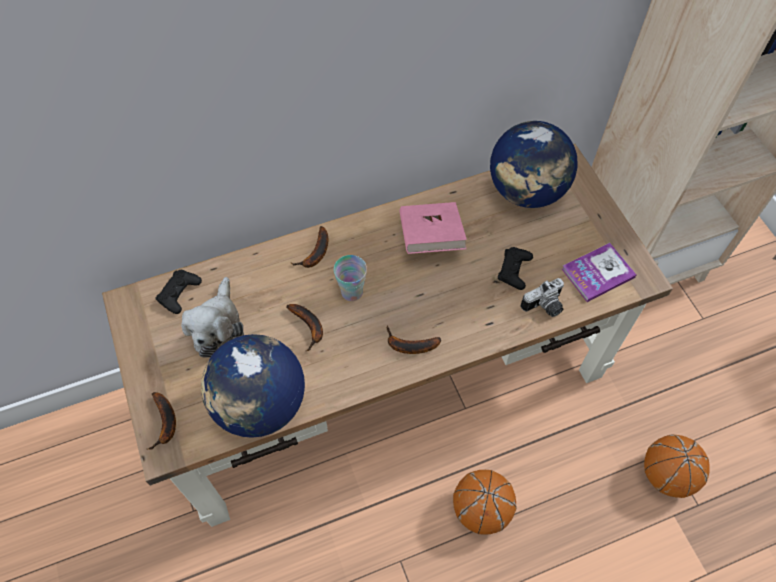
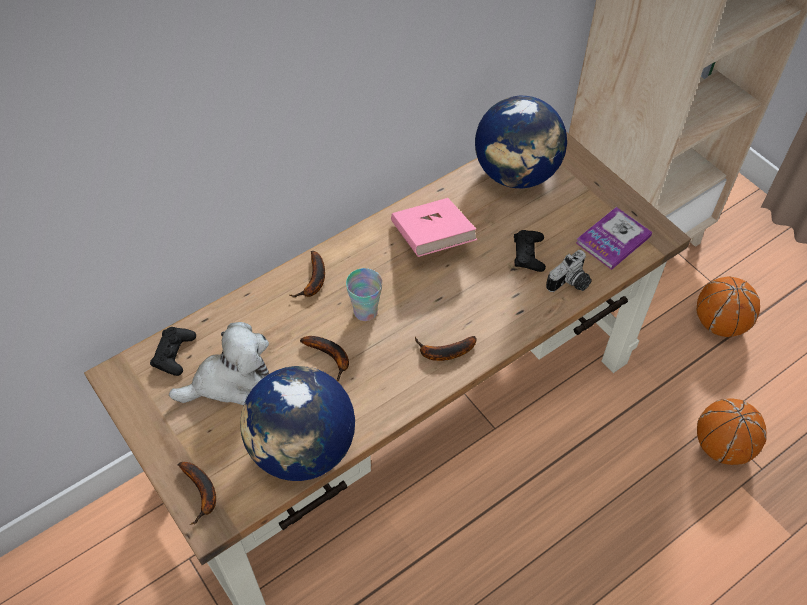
camera: 15 degrees left, 5 degrees down
plush toy [181,277,244,358] -> plush toy turned 105 degrees counterclockwise [169,322,269,405]
basketball [453,470,516,535] -> basketball moved to [697,276,760,337]

